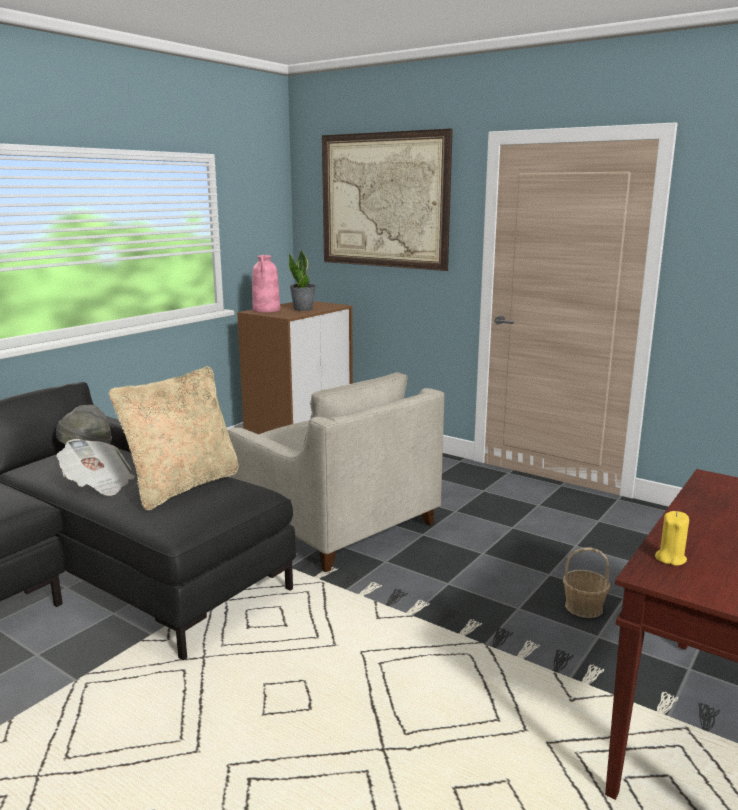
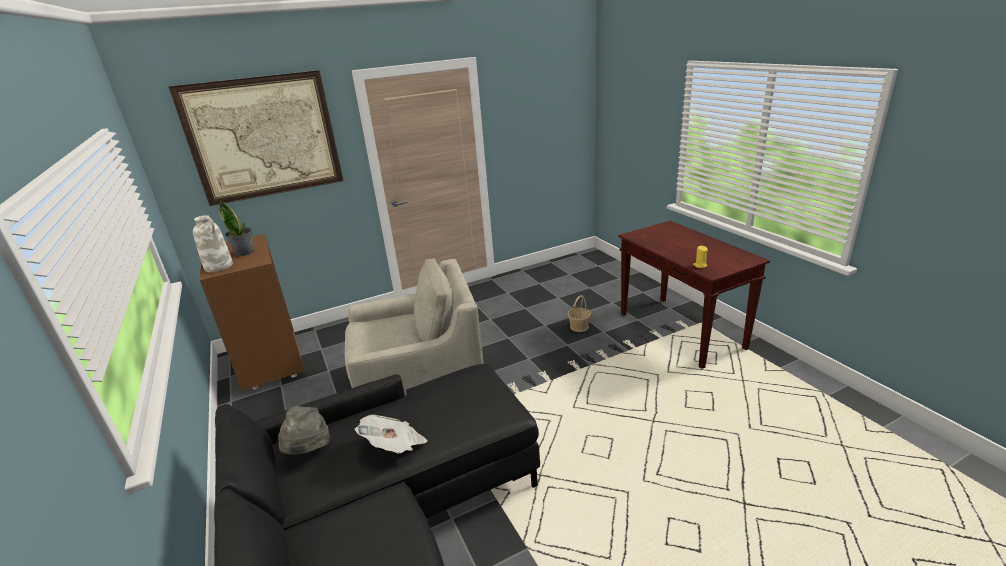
camera: 60 degrees left, 10 degrees up
beige pillow [108,366,239,510] -> none
pink vase [252,255,280,313] -> white vase [193,215,233,272]

